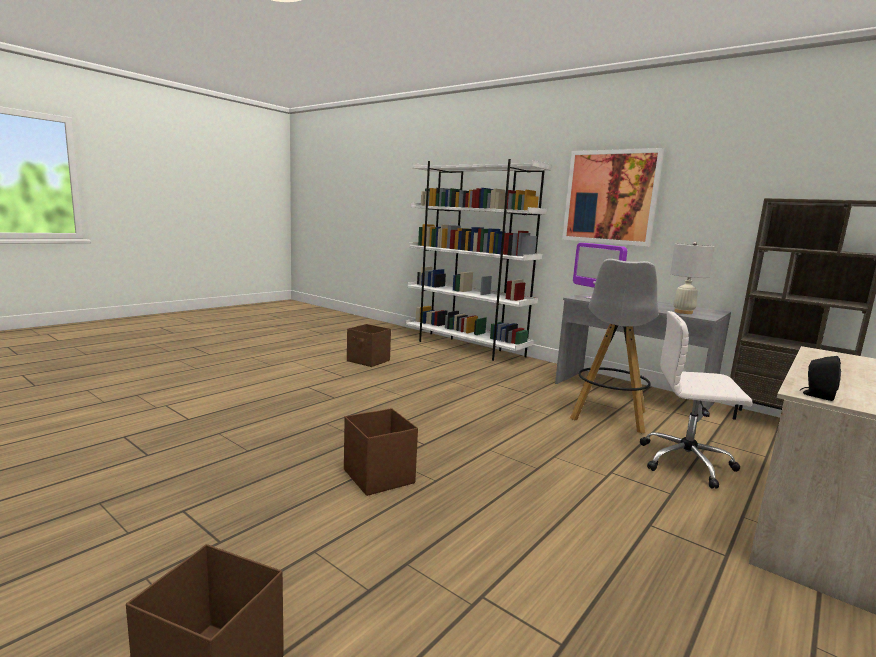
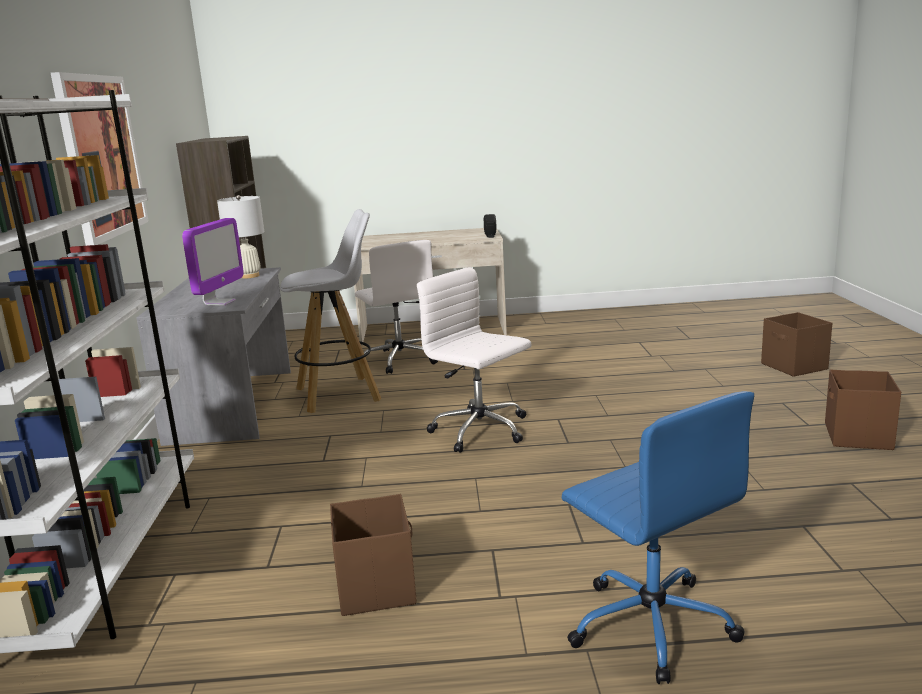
camera: 130 degrees left, 5 degrees up
brown storage box [344,408,418,496] -> brown storage box moved to [825,370,901,450]
none -> white office chair [417,267,532,453]
none -> blue office chair [562,391,754,684]

